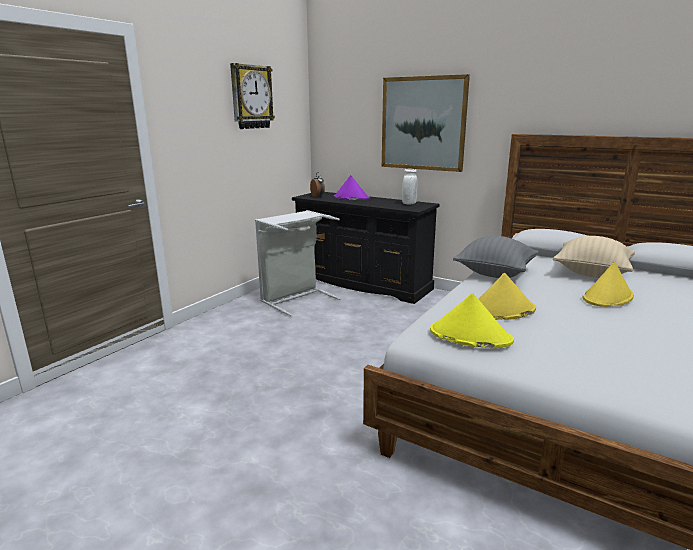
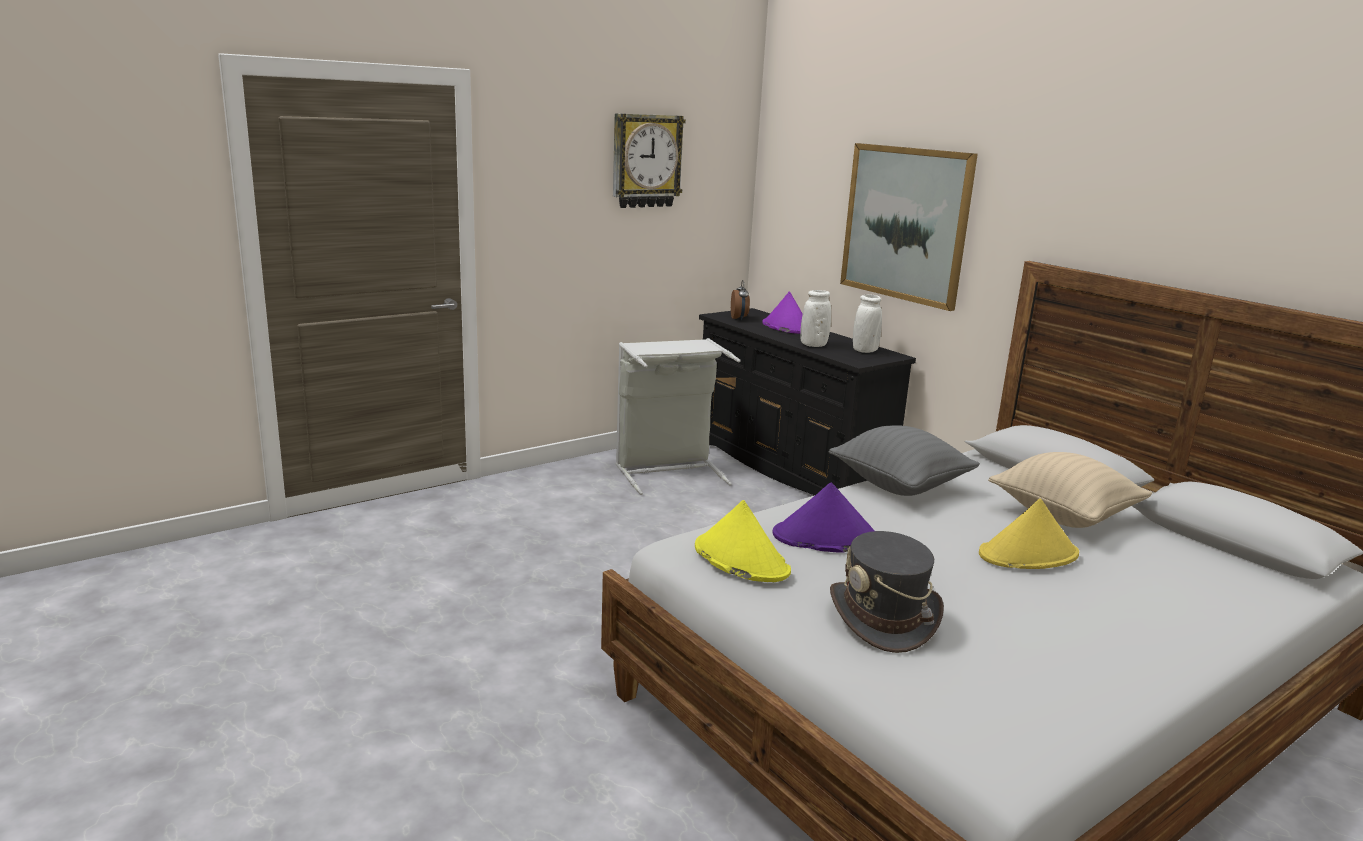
camera: 20 degrees right, 0 degrees up
yellow hat [479,273,536,320] -> purple hat [773,482,874,553]
none -> white vase [800,290,831,347]
none -> grey hat [830,531,944,653]

